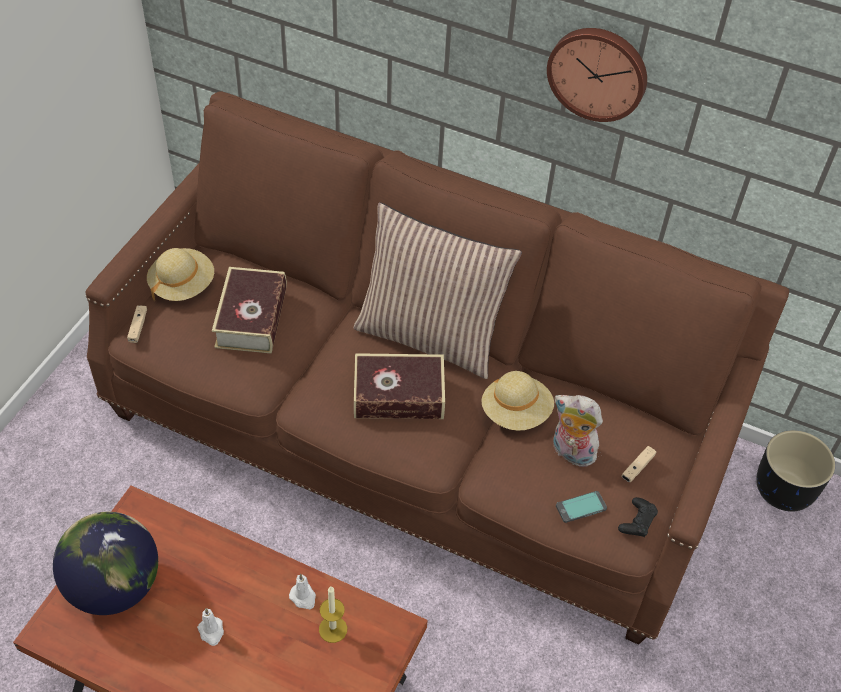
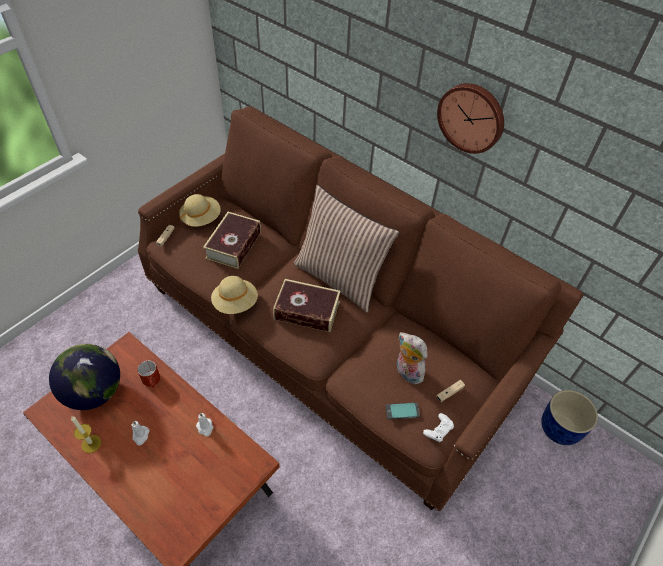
camera: 15 degrees right, 0 degrees up
candle [319,587,347,643] -> candle moved to [71,417,101,453]
beige hat [481,371,554,431] -> beige hat moved to [211,276,258,314]
black game controller [618,497,658,537] -> white game controller [423,413,454,442]
black planter [756,430,835,512] -> blue planter [541,390,598,445]
none -> red mug [137,360,160,388]

